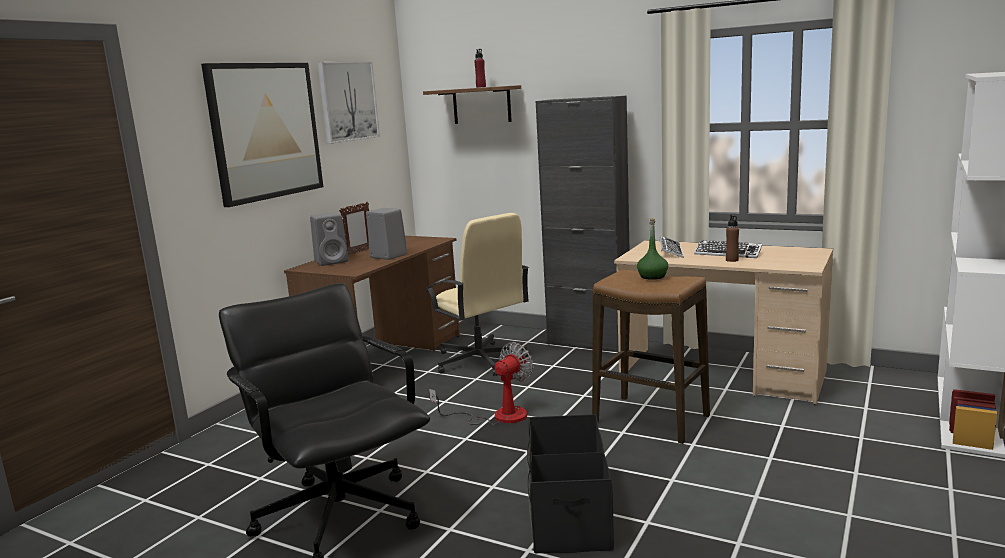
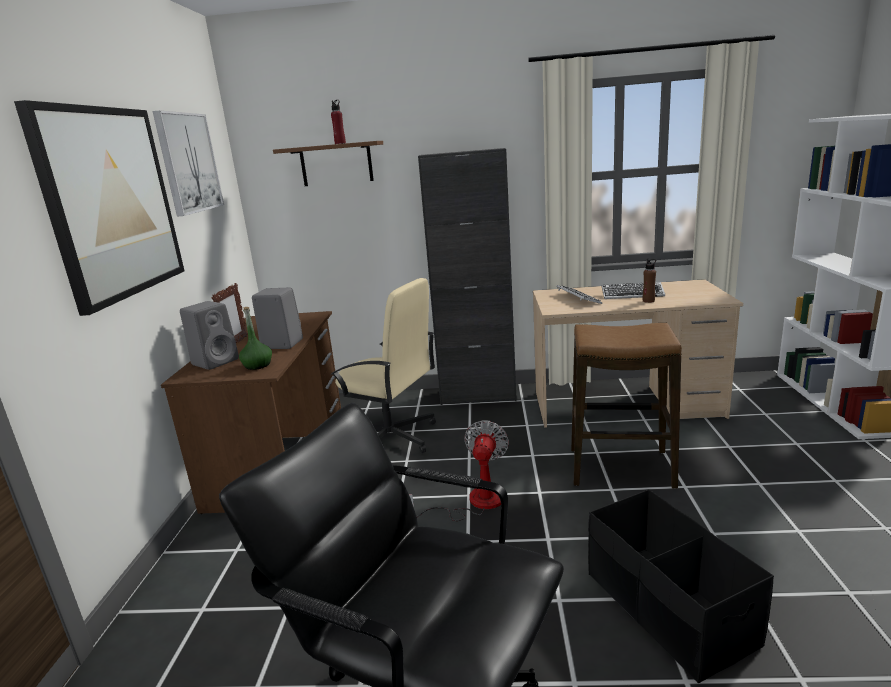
camera: 25 degrees left, 5 degrees up
green bottle [637,218,668,280] -> green bottle moved to [239,307,272,370]

